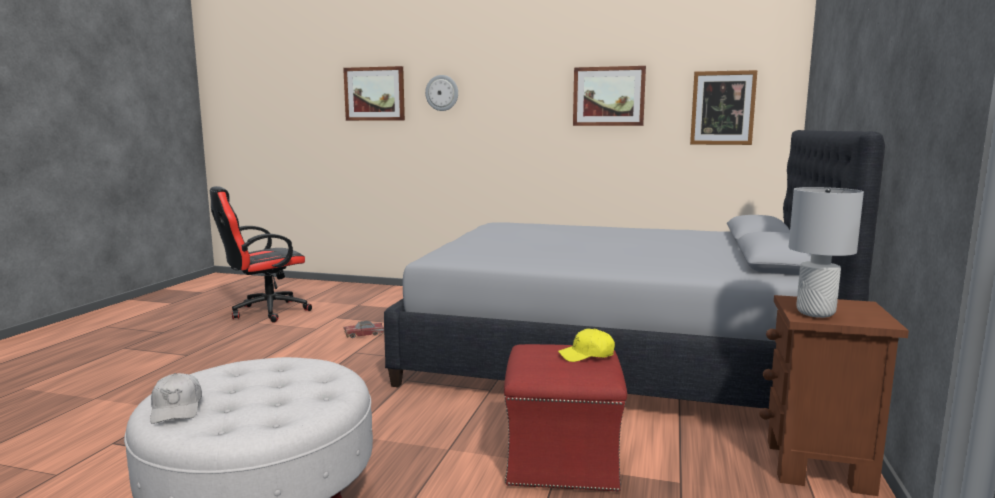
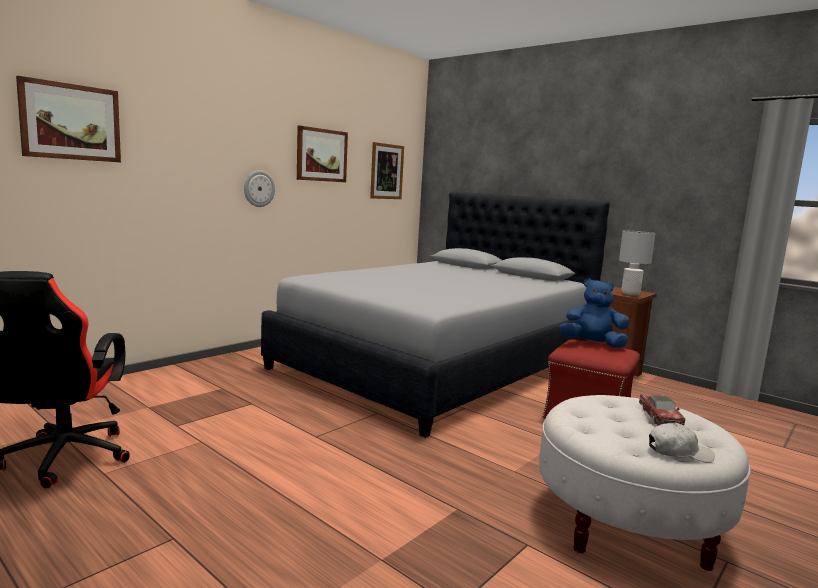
camera: 65 degrees left, 0 degrees up
toy car [344,321,384,338] -> toy car moved to [639,393,685,425]
wall clock [425,75,458,111] -> wall clock moved to [244,170,275,207]
yellow cap [558,328,615,362] -> blue plush toy [559,278,630,348]

